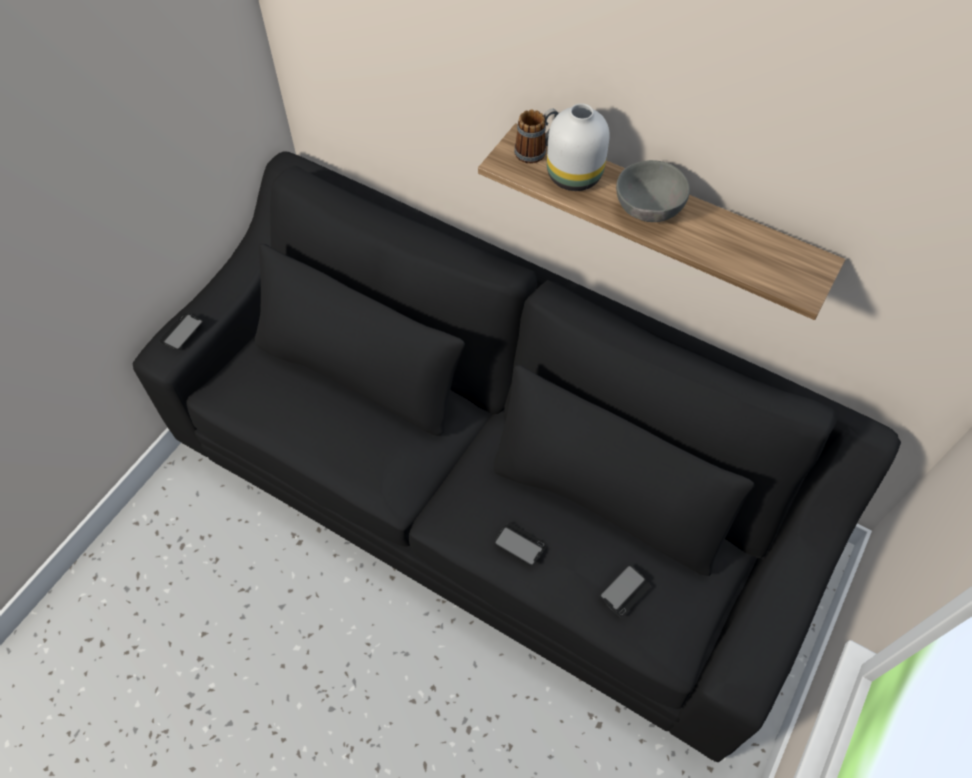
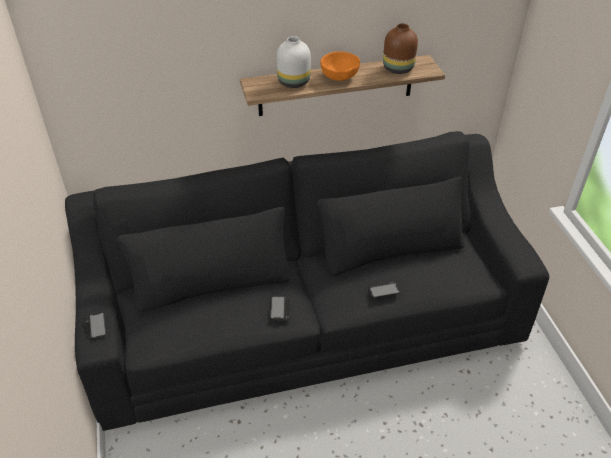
camera: 45 degrees left, 15 degrees down
mug [514,109,559,164] -> none
phone [600,565,651,618] -> phone moved to [270,296,290,321]
grey bowl [616,160,690,222] -> orange bowl [320,52,360,81]
none -> brown vase [383,23,418,74]

